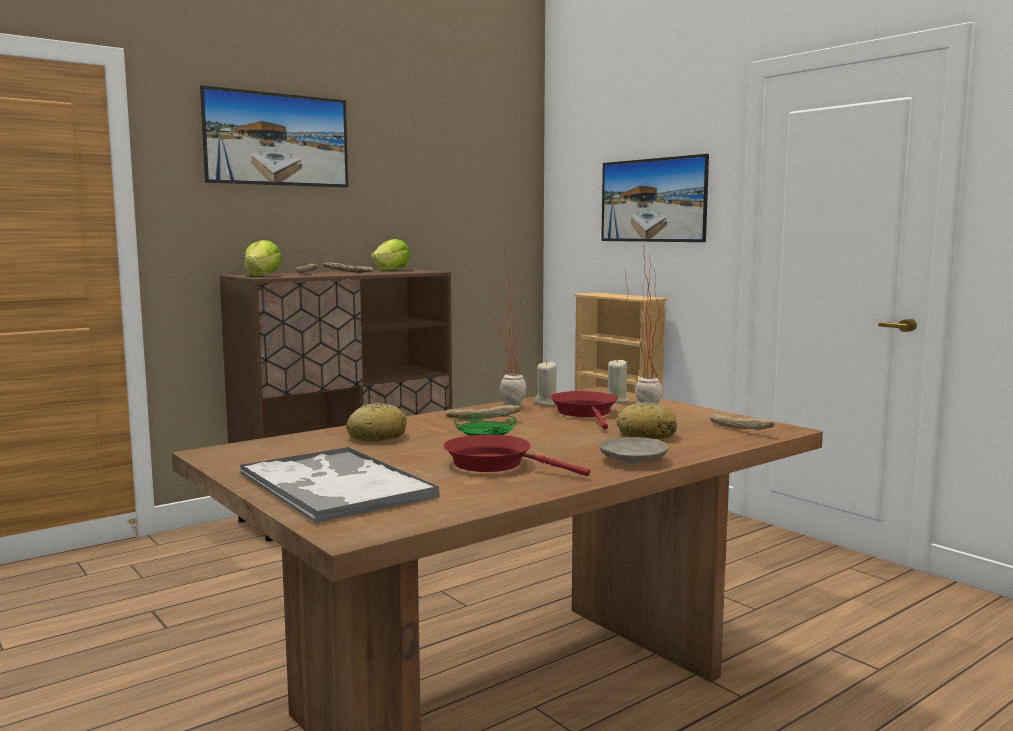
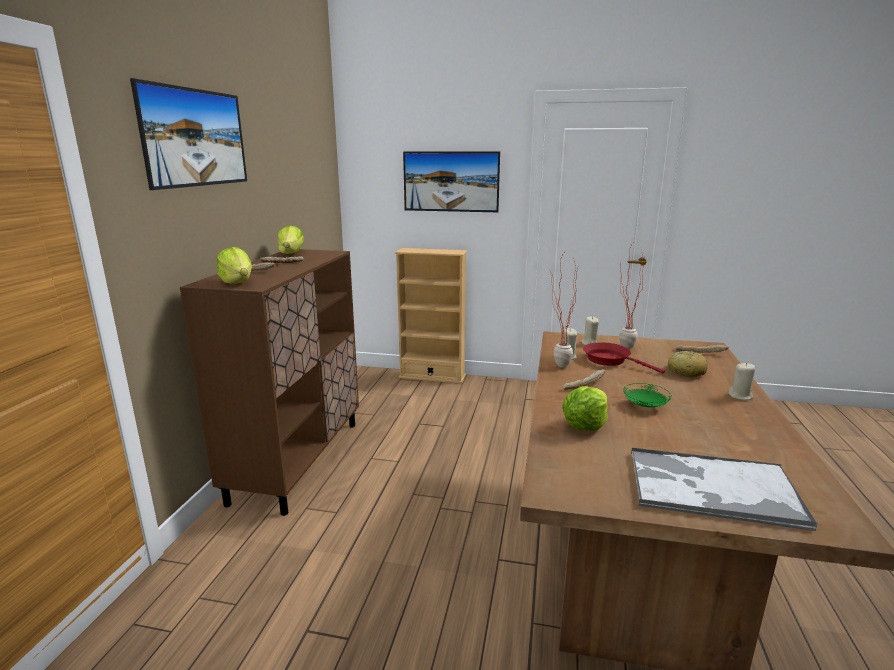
camera: 40 degrees left, 10 degrees up
bread [346,403,407,442] -> lettuce [562,386,608,431]
red frying pan [444,435,590,476] -> none
beige plate [599,437,669,464] -> beige candle [728,363,755,400]

